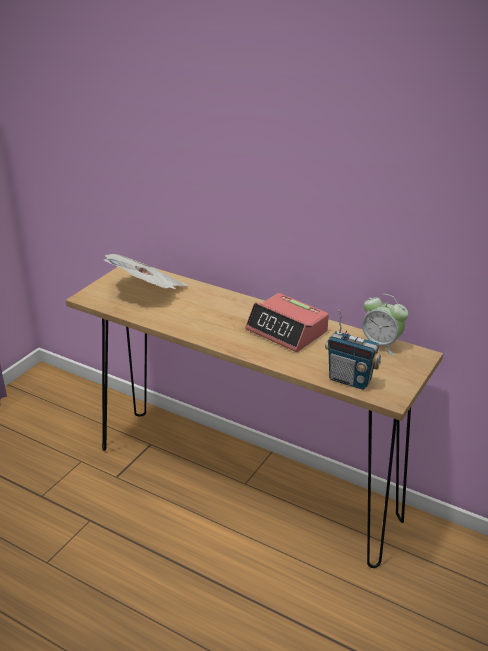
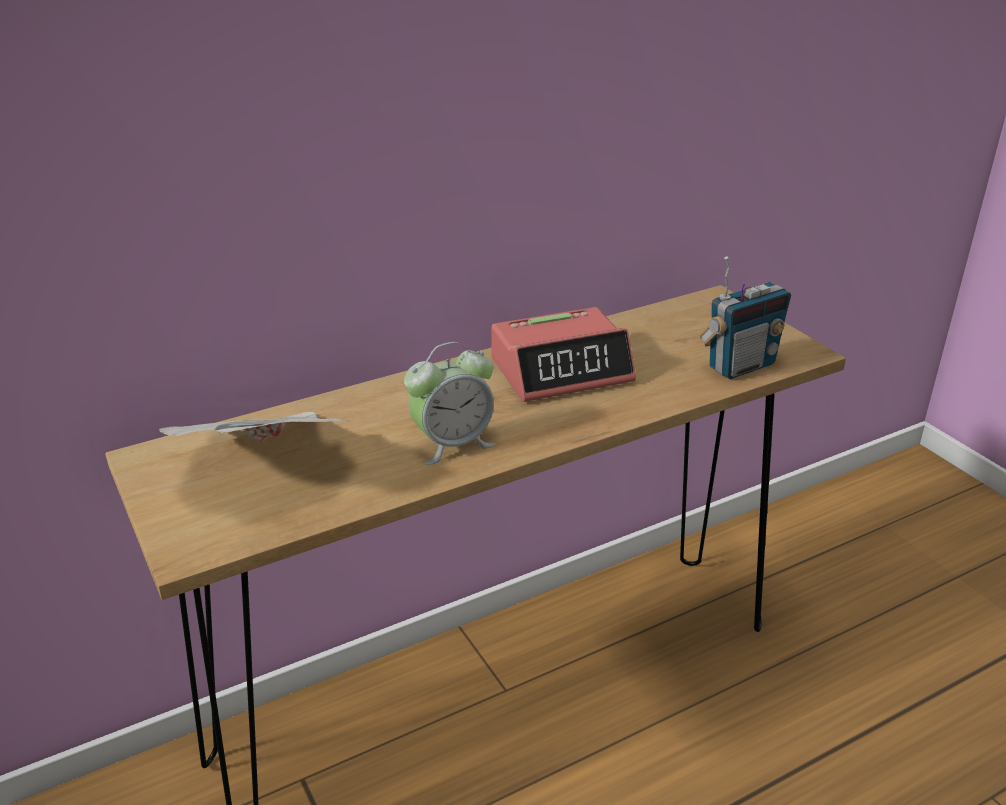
camera: 60 degrees left, 0 degrees up
alarm clock [362,294,408,355] -> alarm clock moved to [404,342,495,465]

